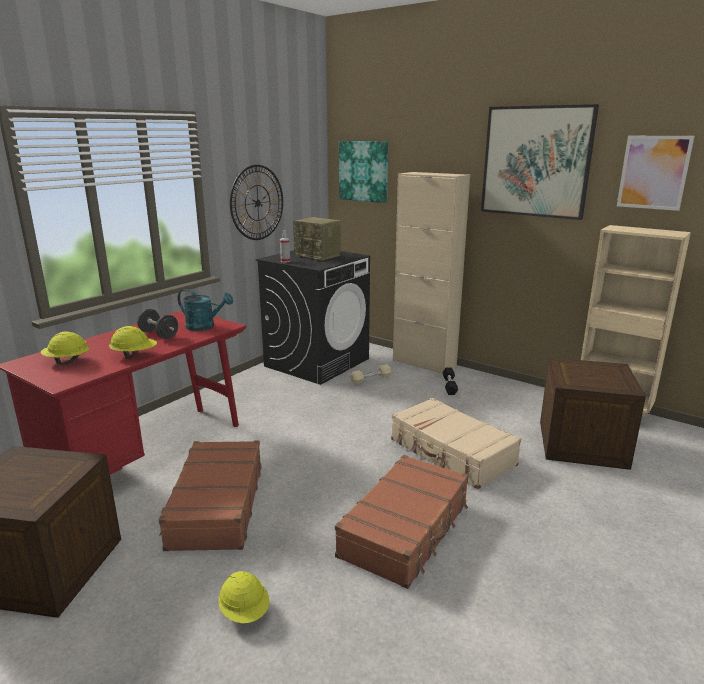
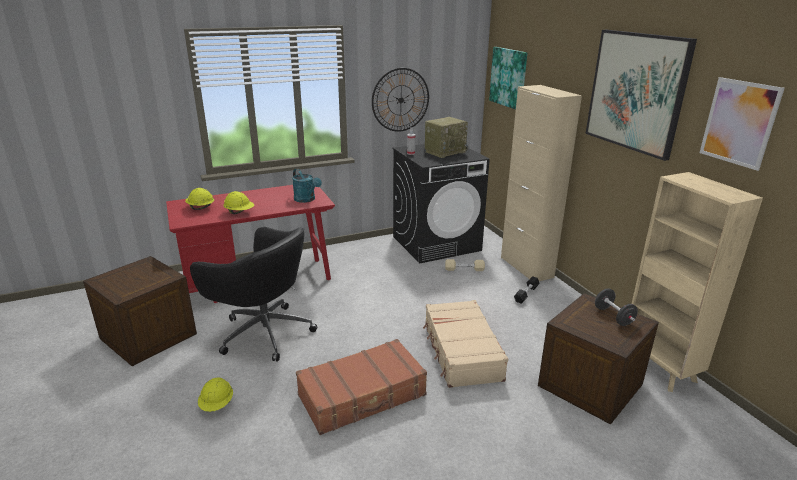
camera: 30 degrees right, 5 degrees up
black dumbbell [137,309,178,339] -> black dumbbell moved to [595,288,638,326]
brown suitcase [159,440,261,551] -> black office chair [190,227,318,362]
radio [293,217,341,261] -> radio turned 105 degrees counterclockwise [425,117,468,158]

